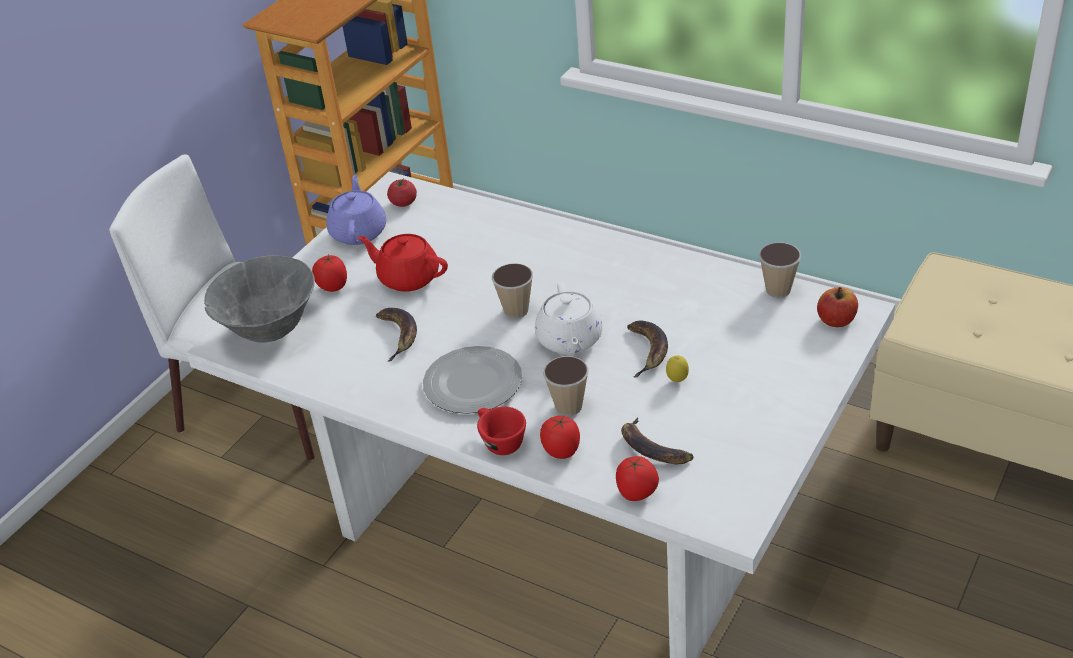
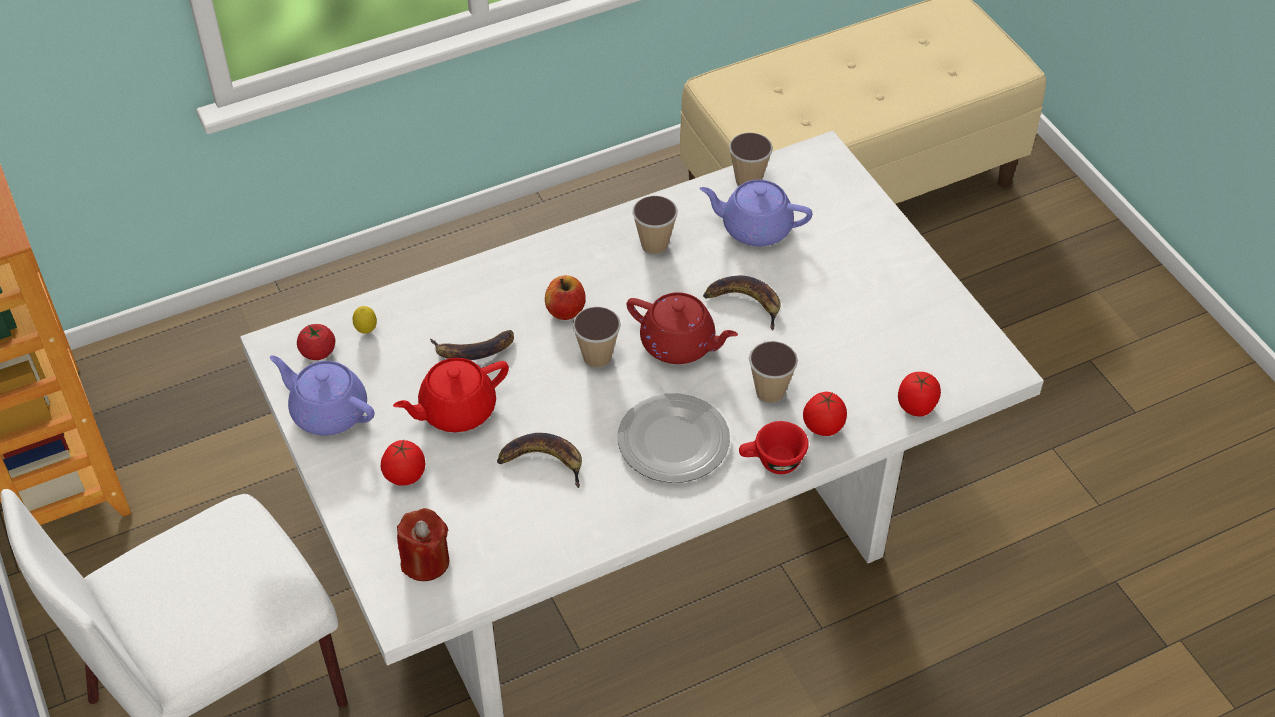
camera: 60 degrees left, 10 degrees up
grey bowl [204,255,315,342] -> red candle [397,508,449,581]
white teapot [535,282,603,354] -> red teapot [627,292,738,364]
banana [621,417,694,464] -> banana moved to [430,330,514,360]
lemon [666,355,689,382] -> lemon moved to [353,306,377,334]
apple [817,287,858,327] -> apple moved to [545,275,586,320]
none -> cup [632,196,678,255]
none -> purple teapot [700,180,812,246]

